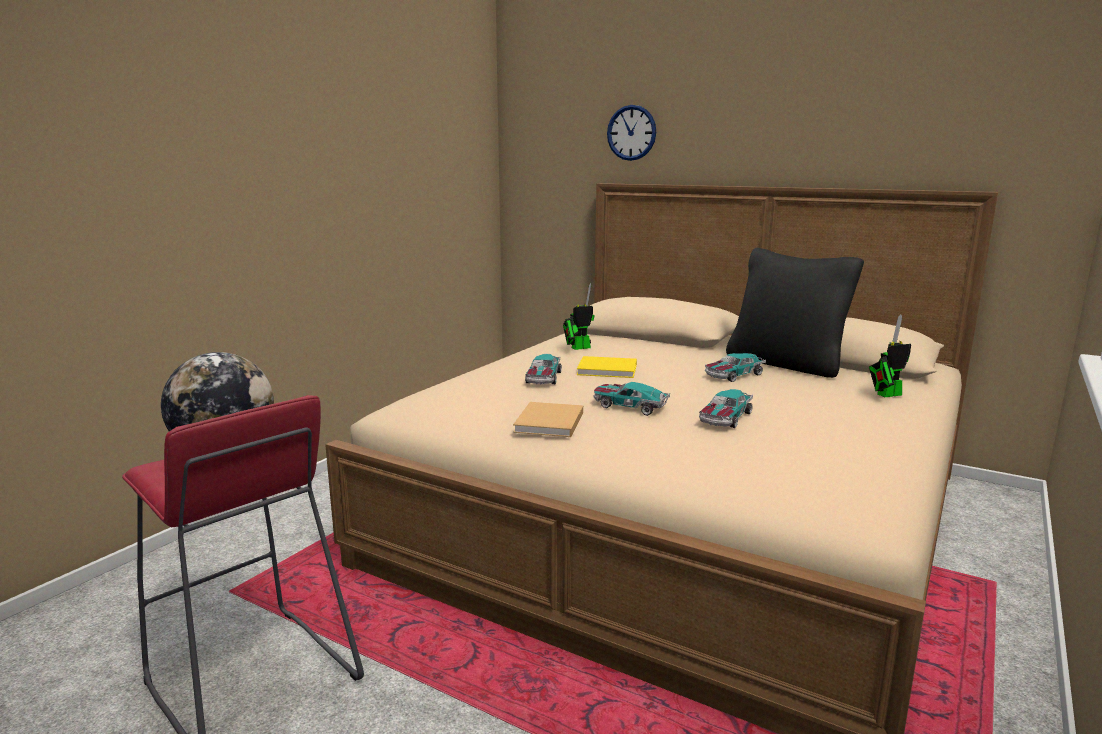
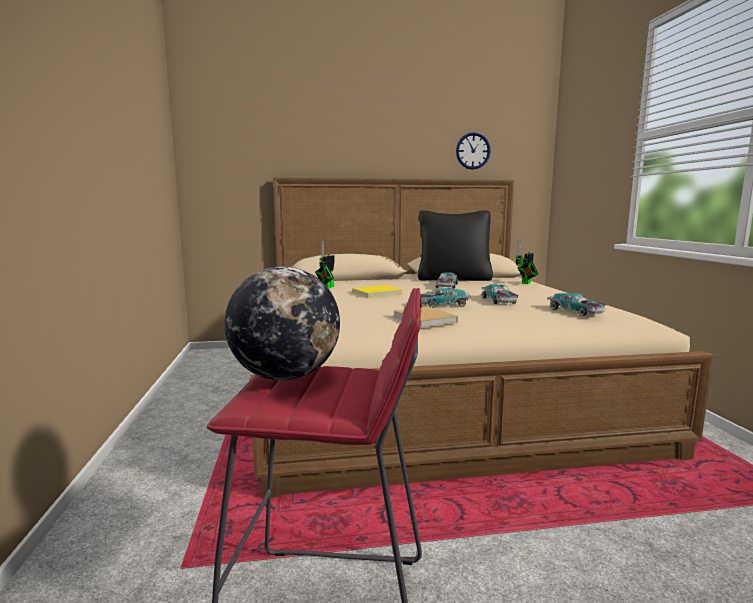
camera: 40 degrees left, 5 degrees down
toy car [525,354,562,385] -> toy car moved to [547,293,606,316]
wall clock [607,105,656,161] -> wall clock moved to [456,132,491,170]

